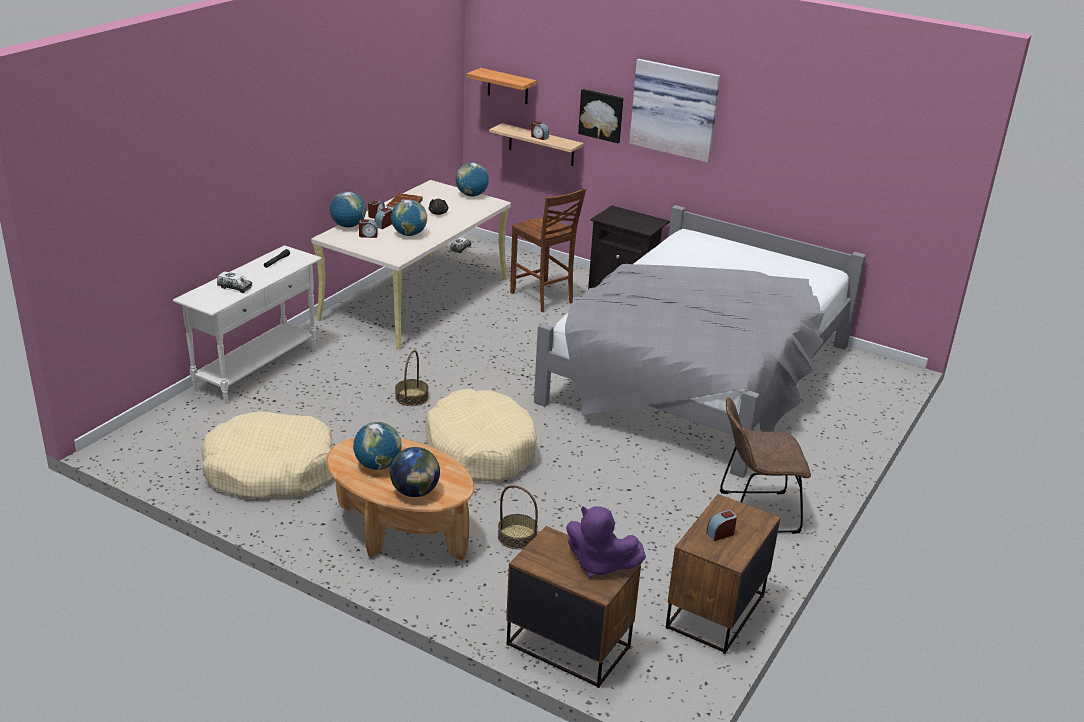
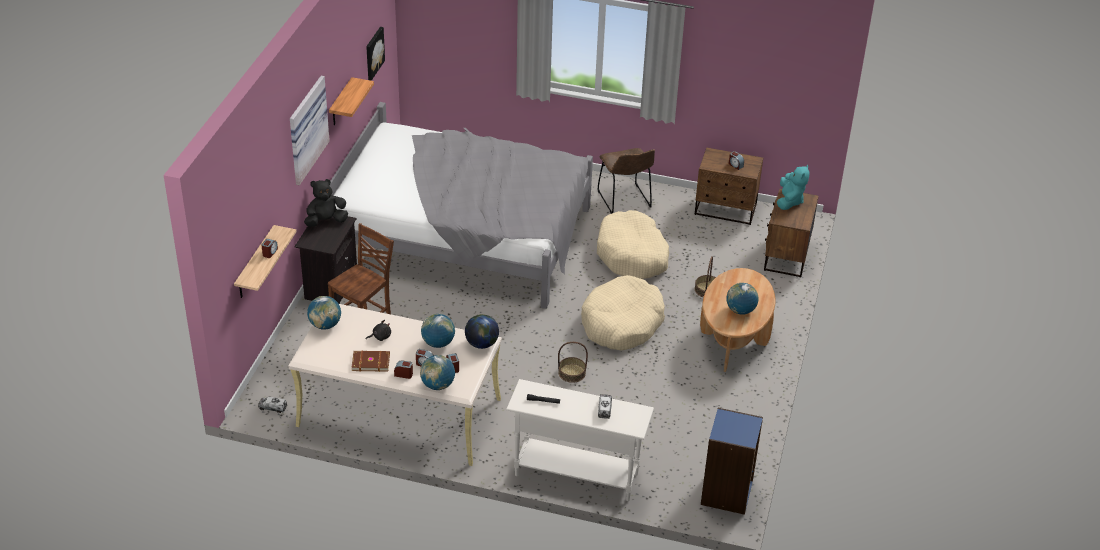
camera: 105 degrees left, 10 degrees up
beige dog bed [201,411,332,499] -> beige dog bed moved to [597,210,669,279]
globe [390,447,440,497] -> globe moved to [465,314,499,349]
shelf [466,68,537,104] -> shelf moved to [329,77,374,125]
purple plush toy [566,506,646,578] -> turquoise plush toy [777,164,810,210]
picture [578,89,624,143] -> picture moved to [366,27,385,81]
none -> black plush toy [304,179,348,227]
none -> blue bookcase [701,408,763,515]

